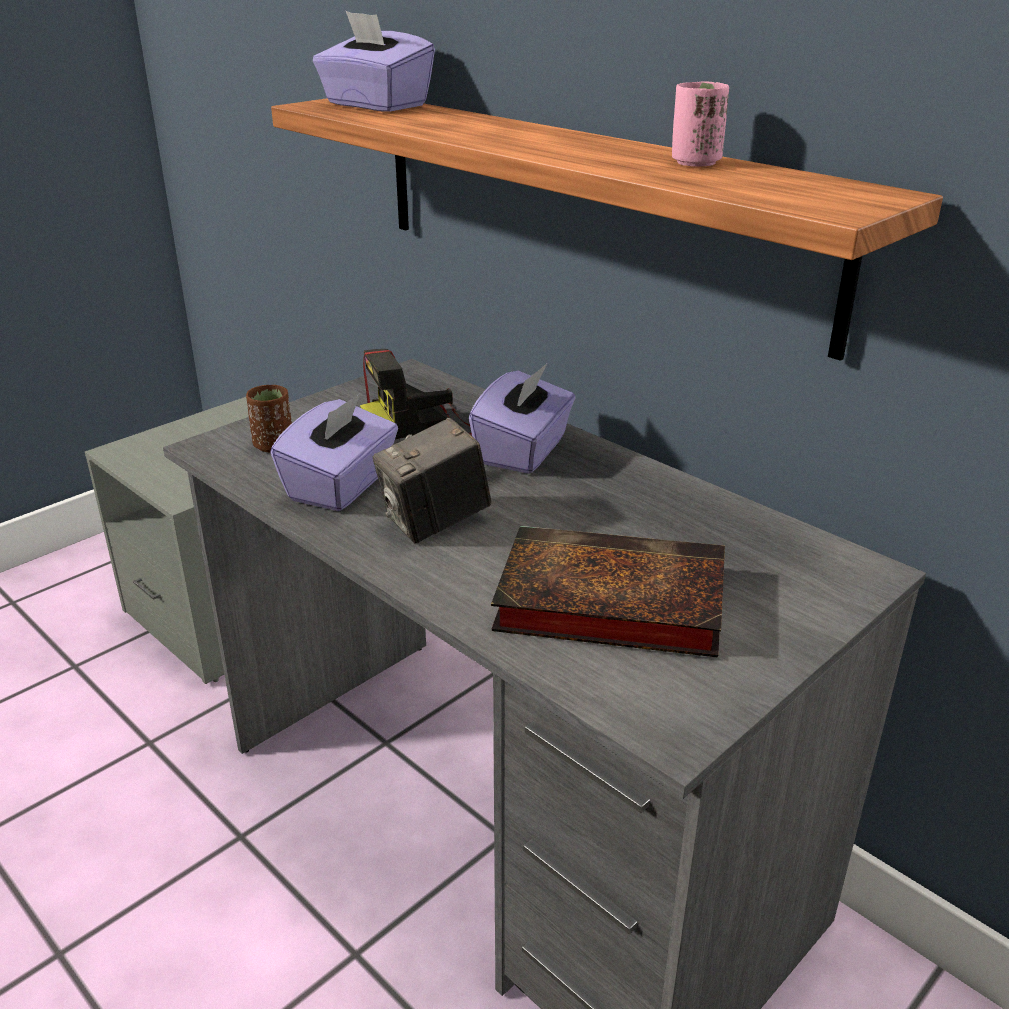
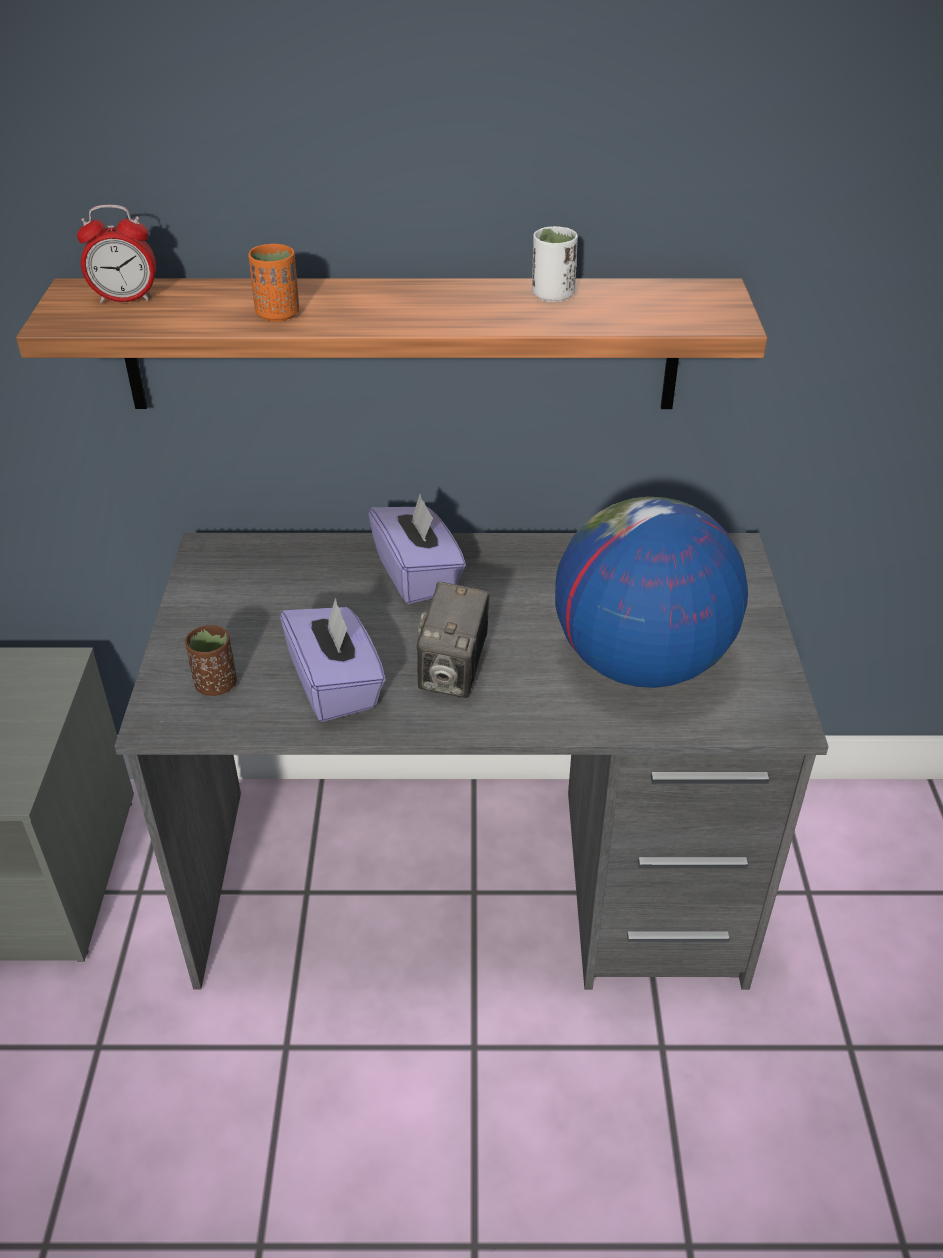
camera: 45 degrees left, 10 degrees up
purple tissue box [313,11,435,112] -> alarm clock [77,205,156,303]
camera [360,349,472,439] -> none
book [491,526,725,658] -> globe [555,497,748,688]
pink cup [672,82,729,167] -> white cup [532,226,578,302]
none -> orange cup [248,244,299,322]

